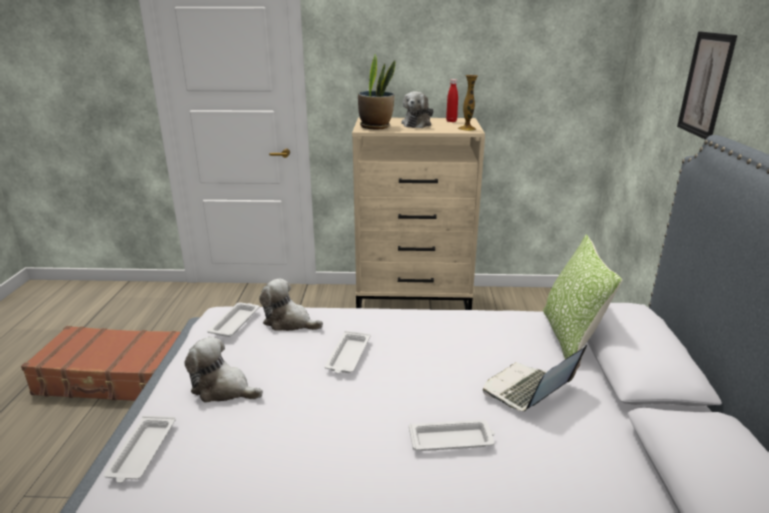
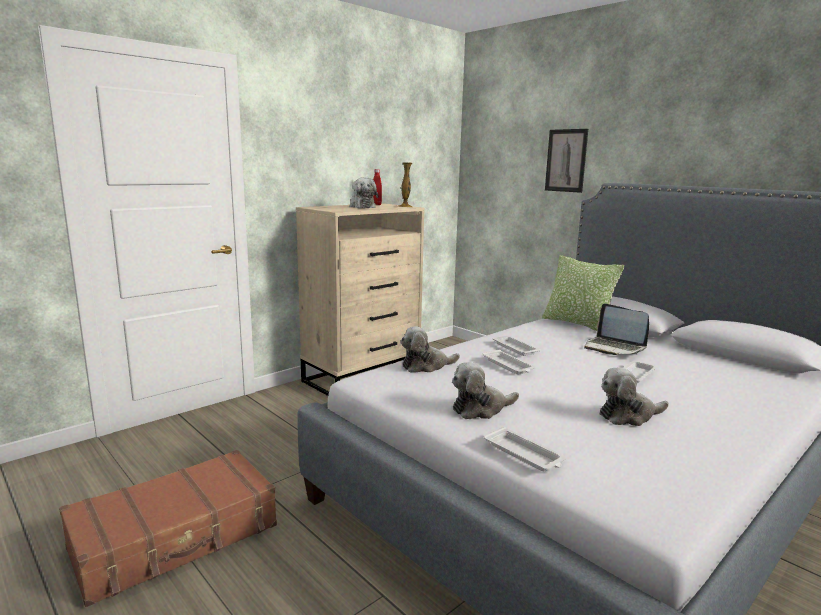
camera: 45 degrees left, 10 degrees down
white tray [207,302,260,337] -> white tray moved to [493,336,541,356]
potted plant [358,54,395,129] -> none
laptop [483,345,587,411] -> laptop turned 45 degrees counterclockwise [584,303,649,355]
none -> plush toy [600,368,669,426]

